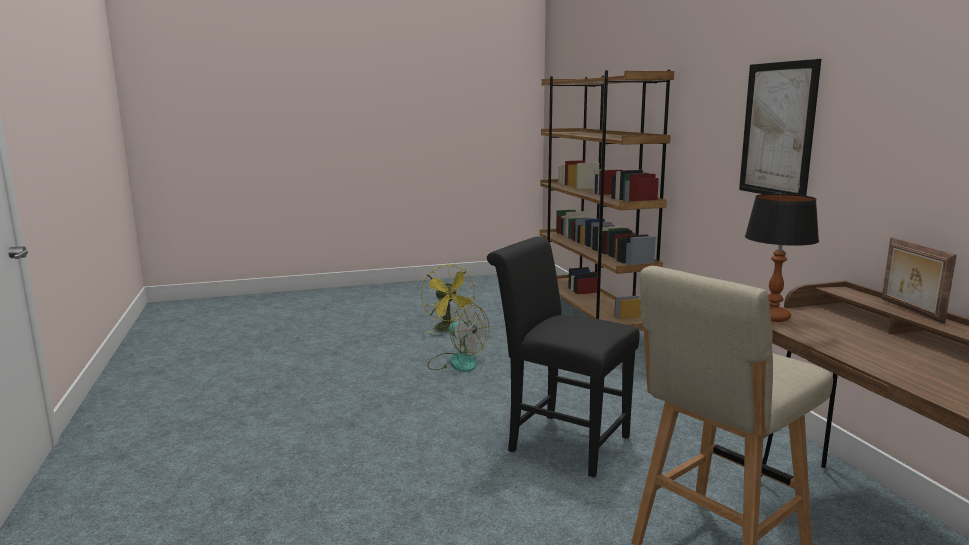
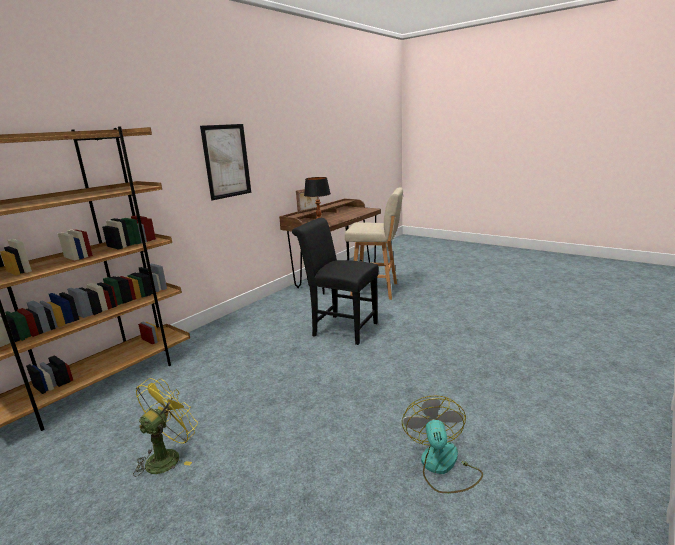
camera: 125 degrees left, 5 degrees up
fan [427,302,489,372] -> fan moved to [402,395,483,494]
black chair [487,236,640,477] -> black chair turned 120 degrees clockwise [292,218,379,345]

